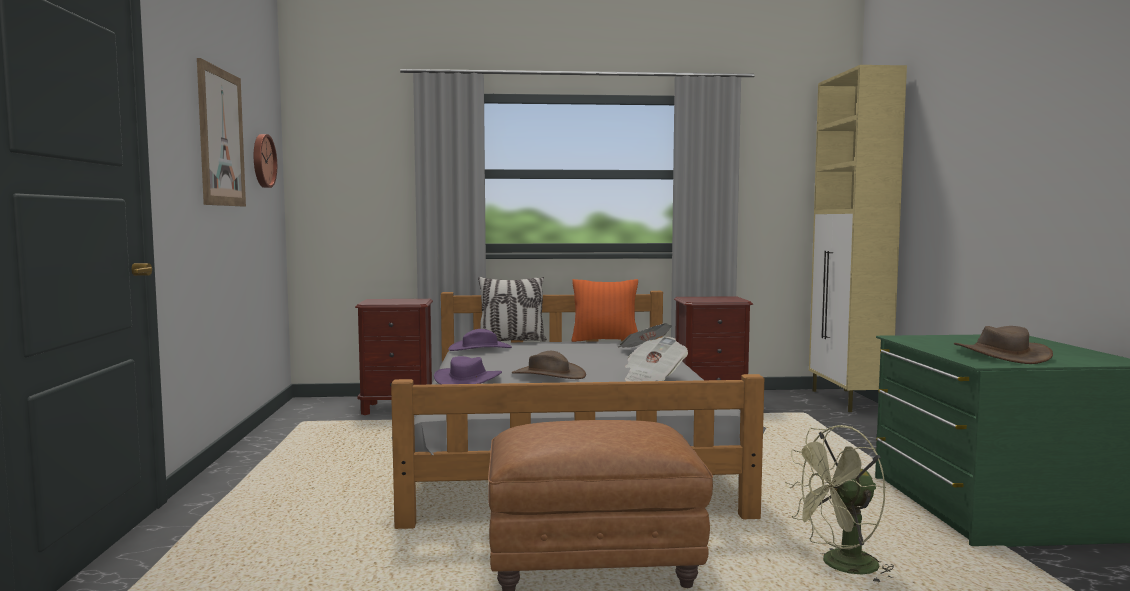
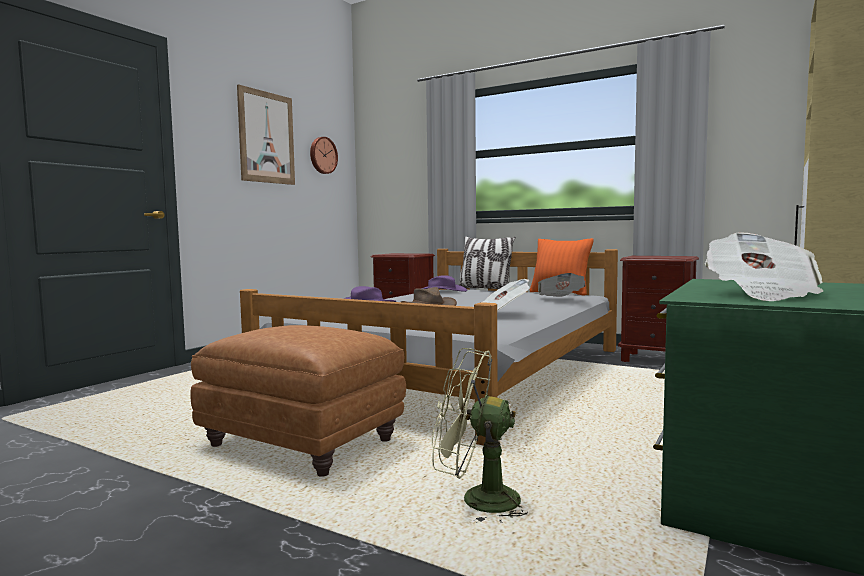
camera: 35 degrees right, 0 degrees up
brown hat [954,326,1053,364] -> newspaper [705,232,823,301]

